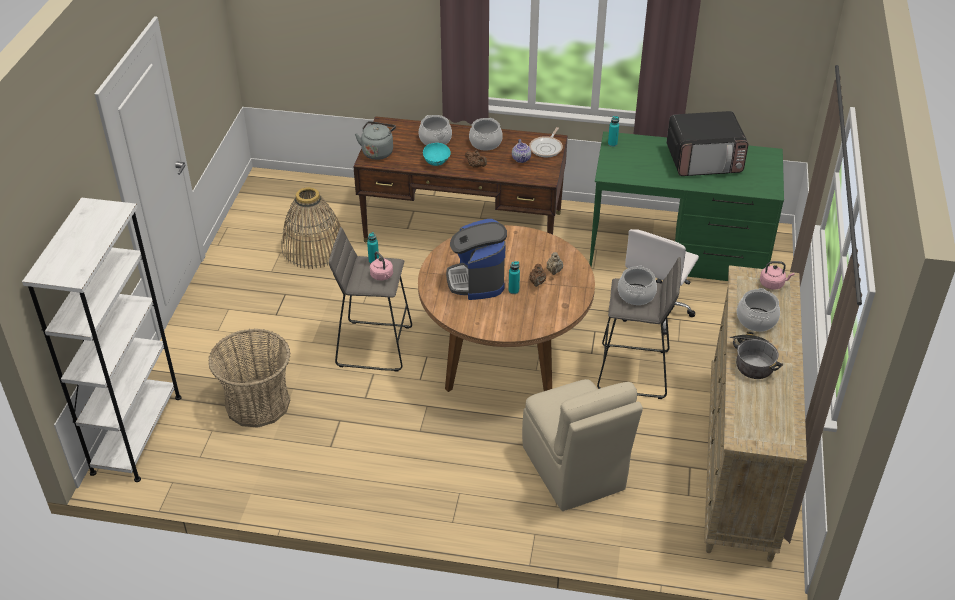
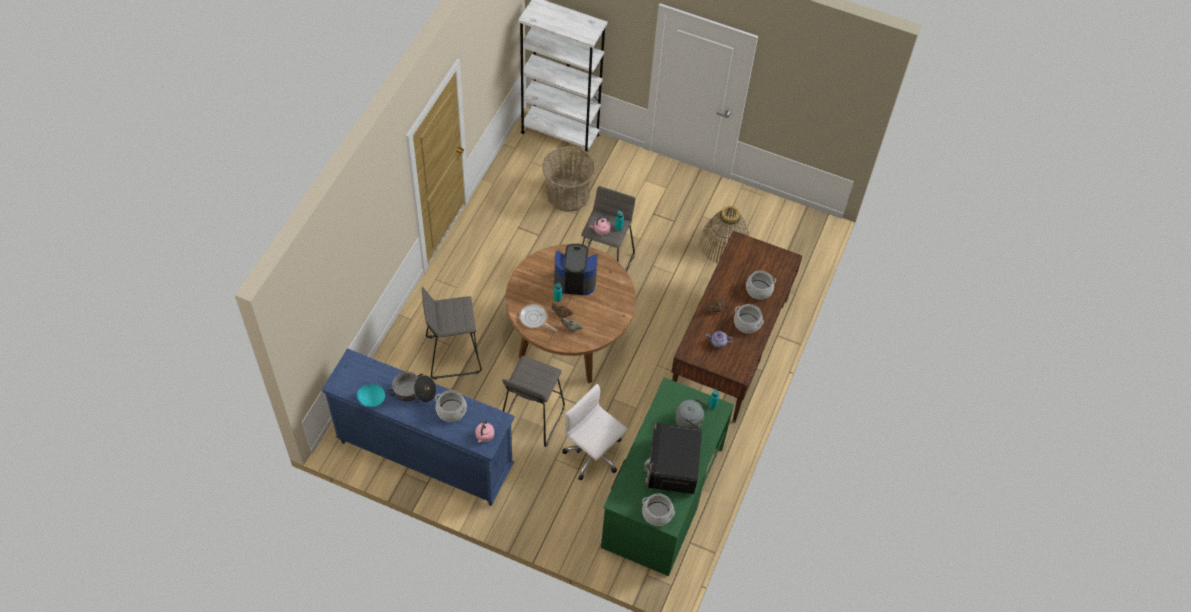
camera: 100 degrees right, 15 degrees up
grey kettle [355,121,396,160] -> grey kettle moved to [675,397,710,429]
turquoise bowl [423,143,451,166] -> turquoise bowl moved to [357,385,385,407]
beige chair [522,379,643,511] -> grey stool [422,287,482,379]
frying pan [529,127,563,157] -> frying pan moved to [519,304,557,331]
cooking pot [618,265,657,305] -> cooking pot moved to [642,493,675,526]
beige dresser [704,265,807,562] -> blue dresser [322,348,515,506]

